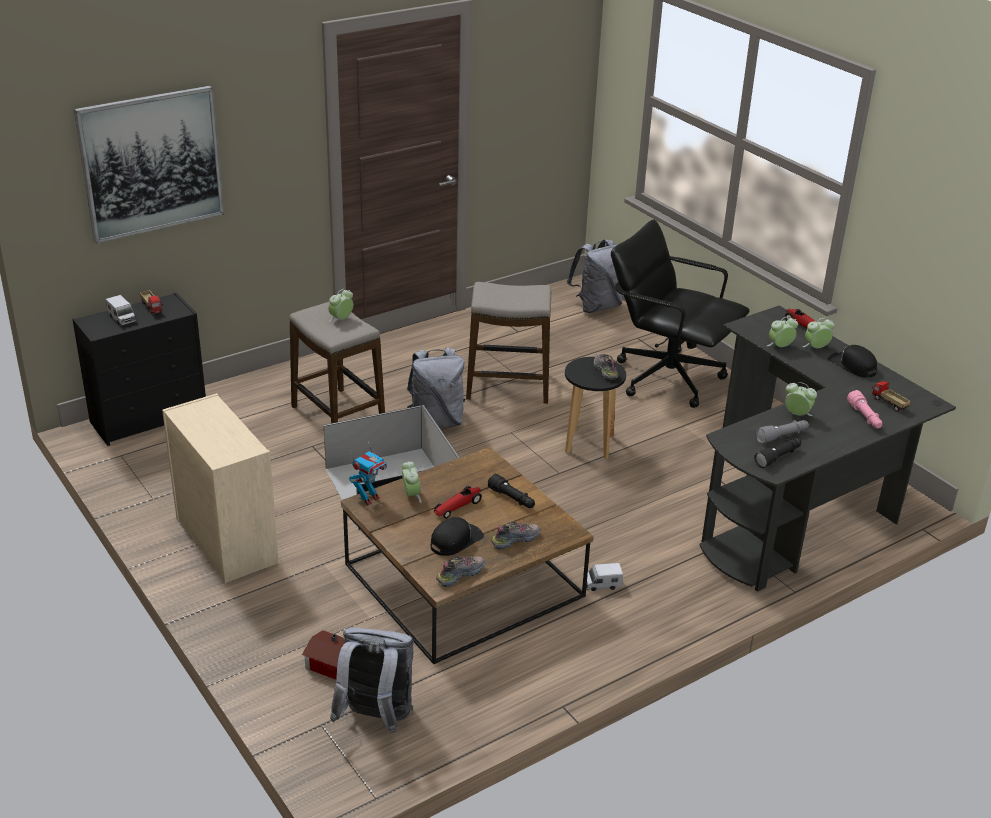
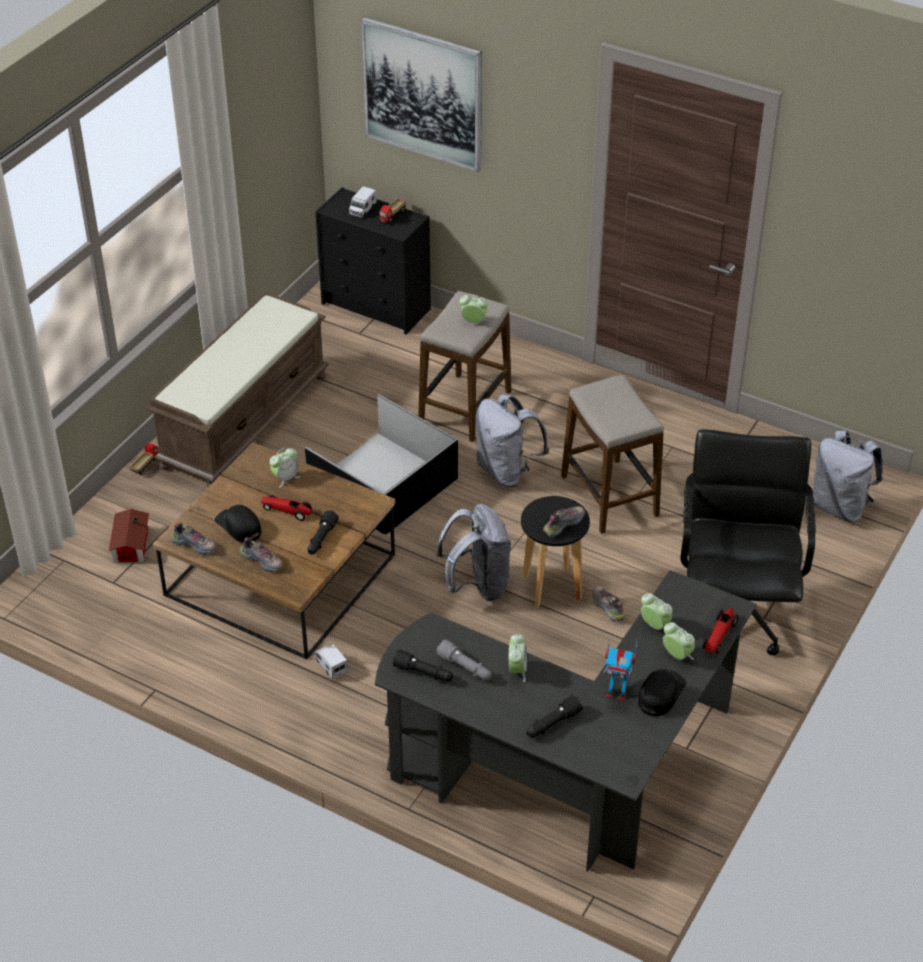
camera: 65 degrees right, 10 degrees up
beige dresser [162,393,279,583] -> brown bench [147,292,329,487]
grey backpack [330,627,414,734] -> grey backpack moved to [436,503,511,601]
toy robot [349,440,387,505] -> toy robot moved to [604,638,637,701]
black cap [431,517,484,556] -> black cap turned 150 degrees counterclockwise [214,505,261,543]
pink flashlight [847,390,882,428] -> black flashlight [526,695,583,738]
toy truck [872,381,911,412] -> toy truck moved to [129,443,159,475]
none -> shoe [592,586,626,622]

